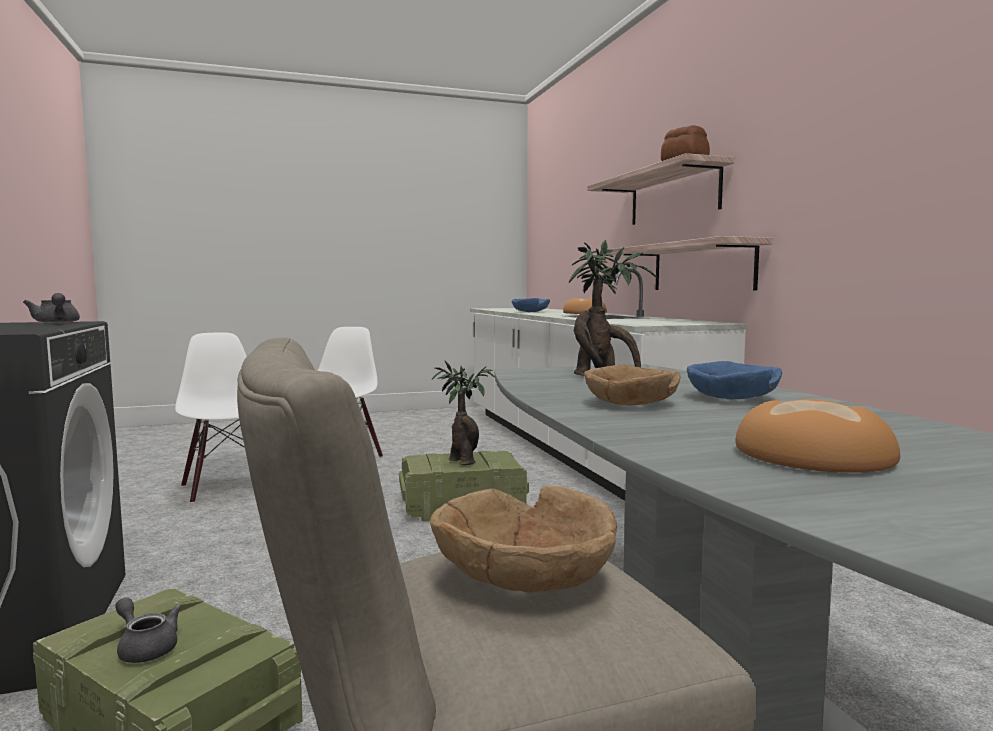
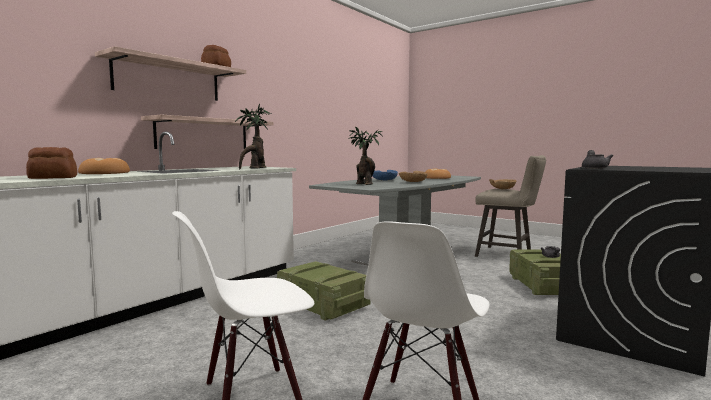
camera: 125 degrees left, 0 degrees up
potted plant [432,361,495,465] -> potted plant moved to [235,104,272,169]
blue bowl [512,298,550,312] -> bread [26,147,77,179]

